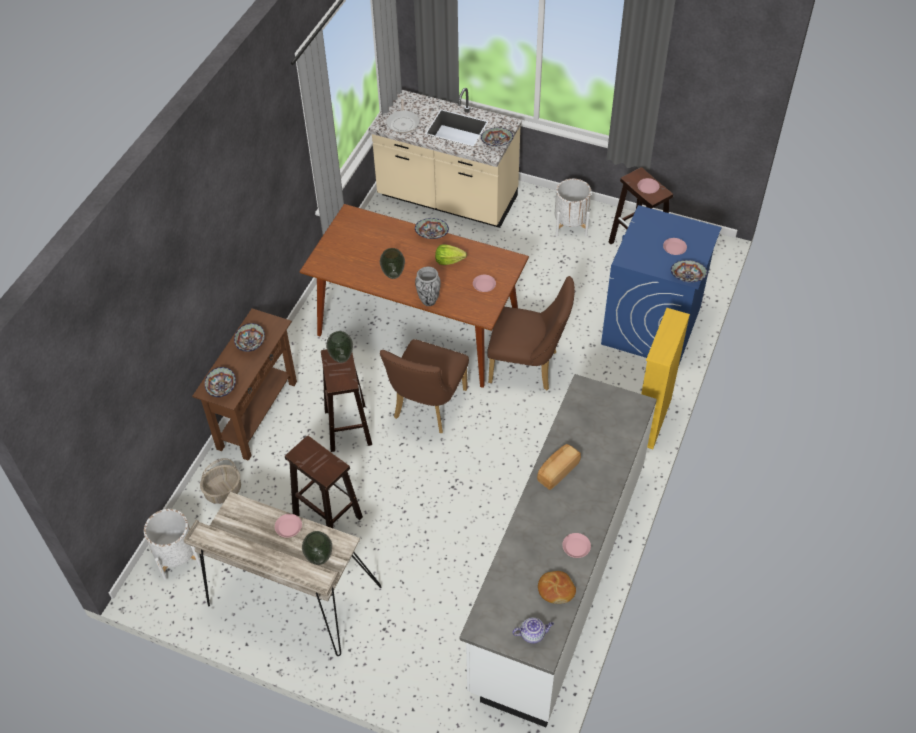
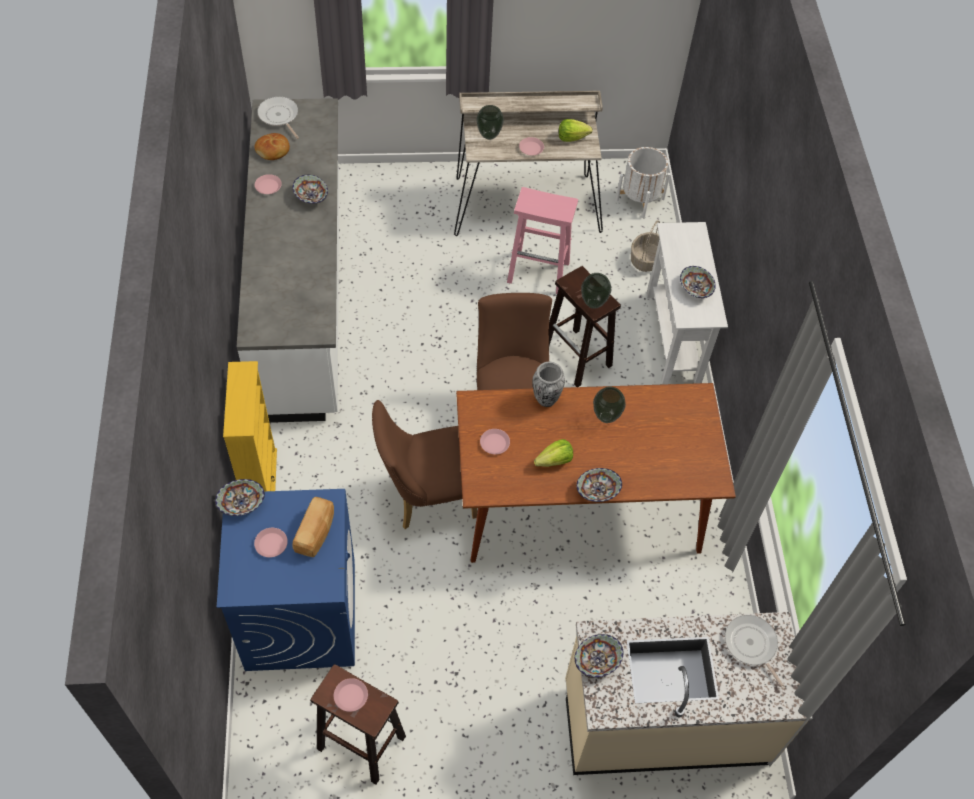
camera: 150 degrees right, 5 degrees up
brown console table [192,308,297,461] -> white console table [646,222,728,385]
bowl [205,367,236,397] -> bowl moved to [293,175,328,204]
brown stool [285,436,363,529] -> pink stool [507,187,578,294]
teapot [512,617,554,644] -> frying pan [257,97,299,139]
bread [537,444,581,490] -> bread moved to [293,497,334,557]
white planter [554,179,591,236] -> none
none -> lettuce [559,119,593,142]

